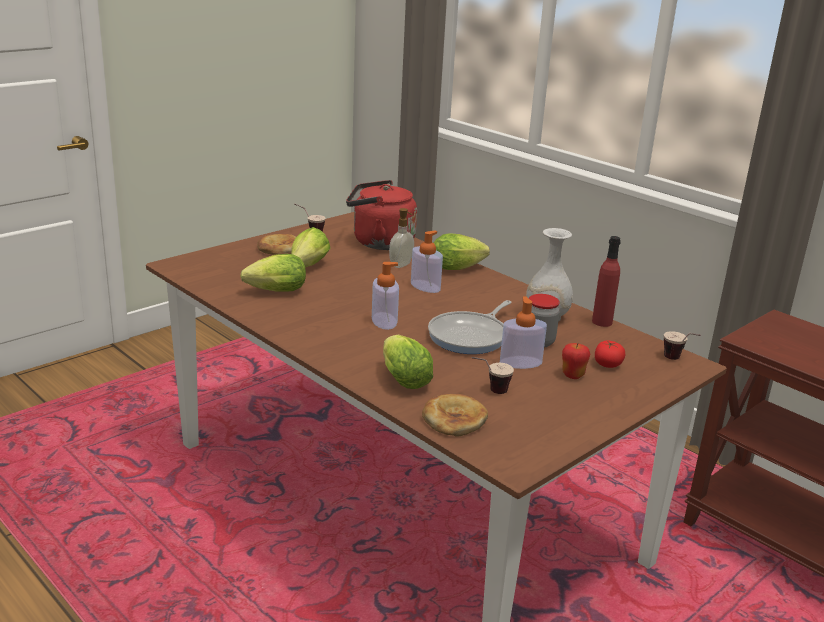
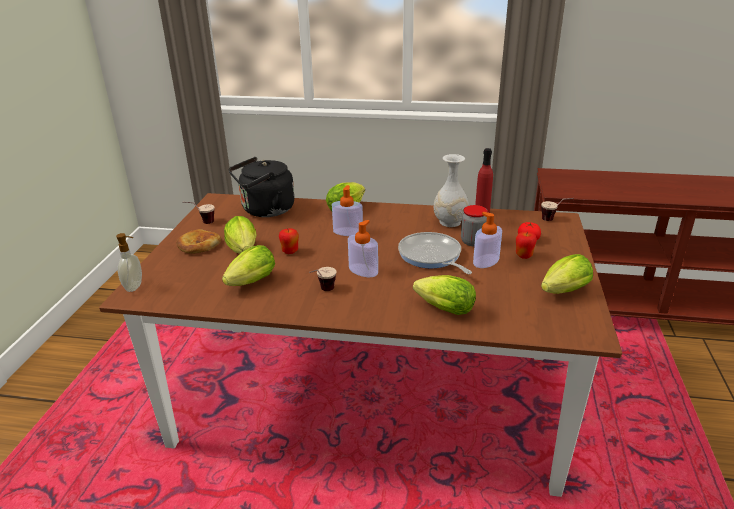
camera: 35 degrees left, 5 degrees up
red kettle [346,180,417,250] -> black kettle [229,157,294,217]
soap dispenser [389,208,414,268] -> soap dispenser moved to [116,233,142,292]
bread [422,394,488,437] -> none
frying pan [428,300,511,354] -> frying pan turned 150 degrees clockwise [398,232,472,274]
cup [471,357,514,394] -> cup moved to [309,267,336,291]
none -> apple [279,228,299,254]
none -> lettuce [541,254,593,294]

